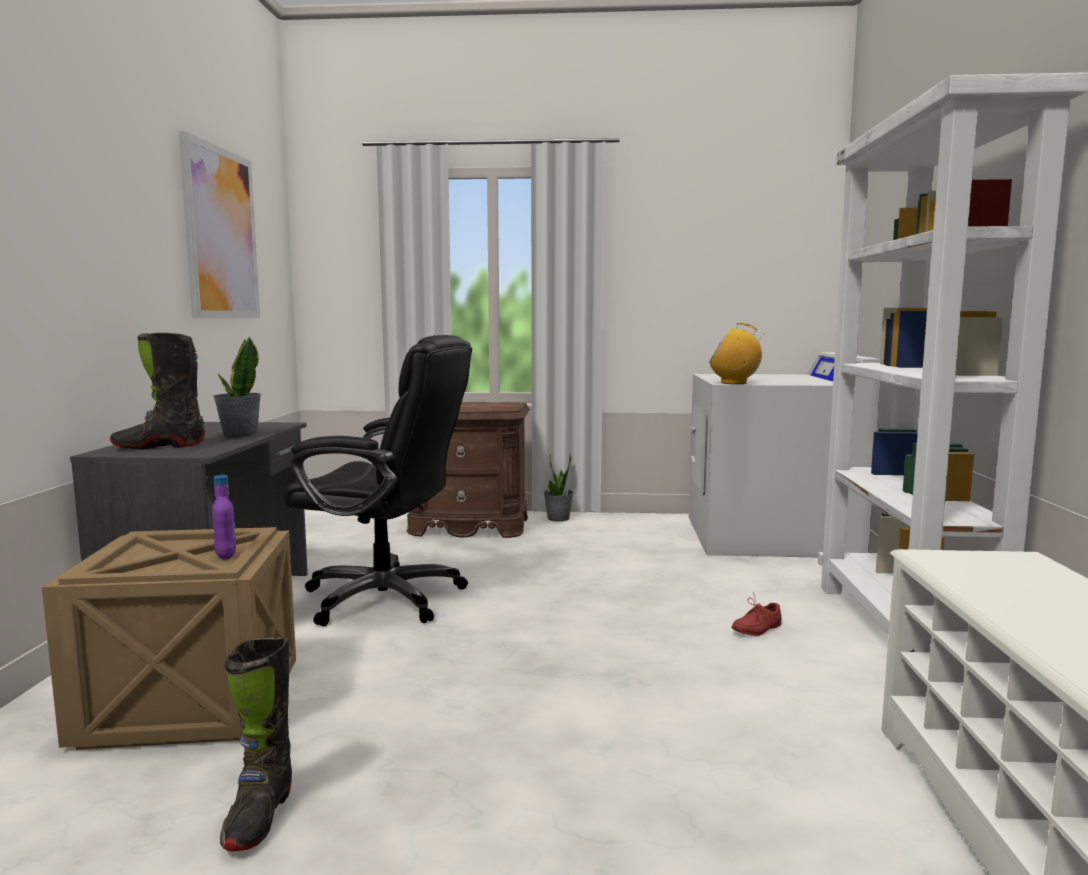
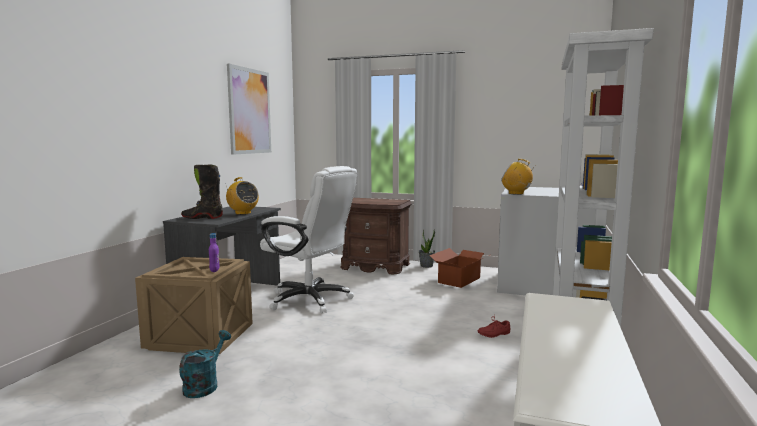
camera: 15 degrees right, 0 degrees up
potted plant [213,336,261,437] -> radio [225,177,259,215]
black boot [220,637,292,851] -> turquoise watering can [179,330,231,398]
black office chair [284,335,472,626] -> white office chair [260,166,357,314]
none -> cardboard box [429,248,490,288]

